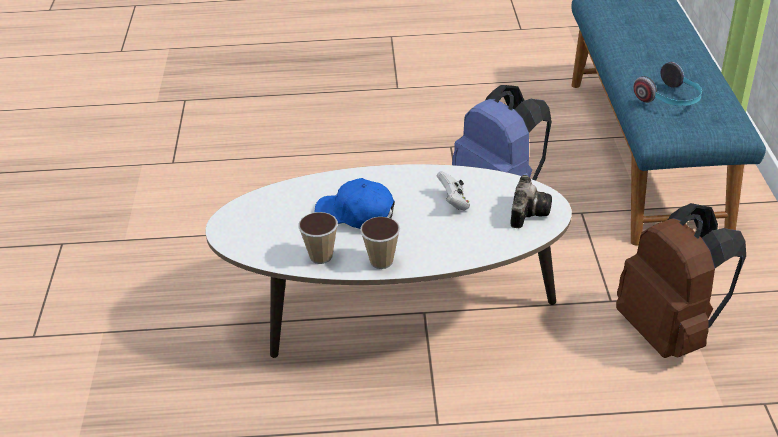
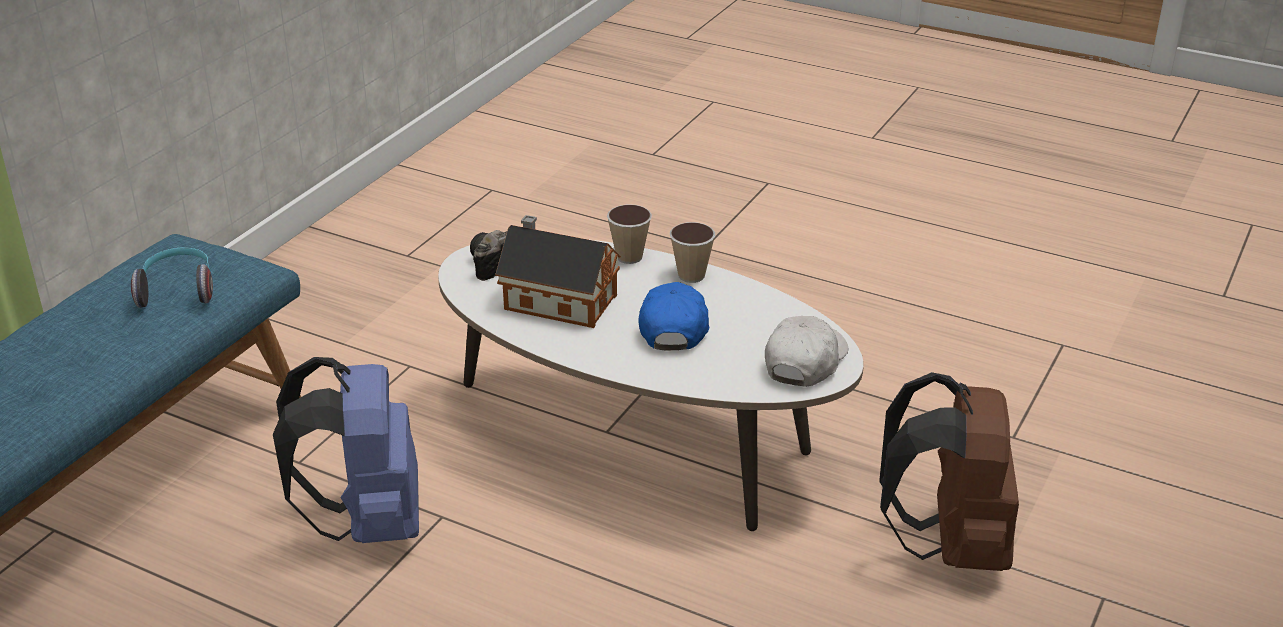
camera: 150 degrees left, 5 degrees down
cup [298,212,338,264] -> cup moved to [607,204,652,264]
blue cap [315,178,395,229] -> blue cap turned 135 degrees counterclockwise [638,282,709,351]
white game controller [437,172,470,211] -> toy house [495,215,621,328]
brown backpack [616,203,746,358] -> brown backpack moved to [879,372,1019,571]
none -> white cap [765,316,849,387]

